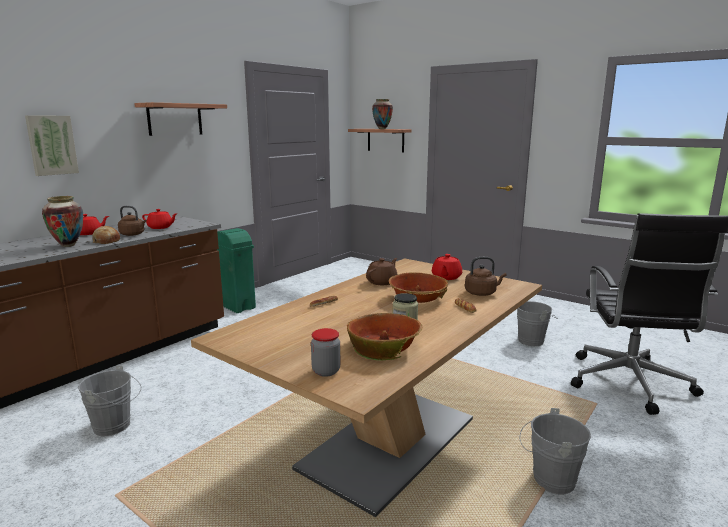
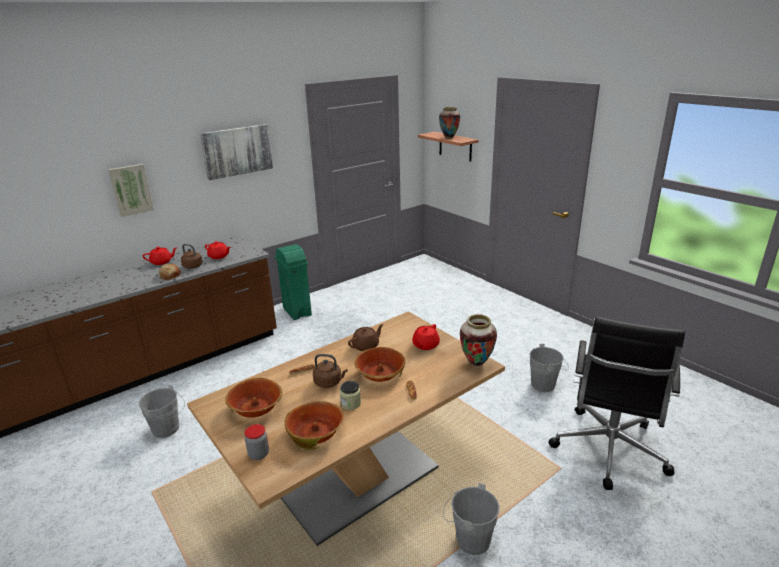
camera: 15 degrees right, 10 degrees up
vase [42,196,83,247] -> vase moved to [460,314,497,367]
shelf [134,102,227,136] -> picture [200,124,273,180]
brown kettle [465,257,507,296] -> brown kettle moved to [313,354,348,388]
none -> bowl [225,378,283,418]

